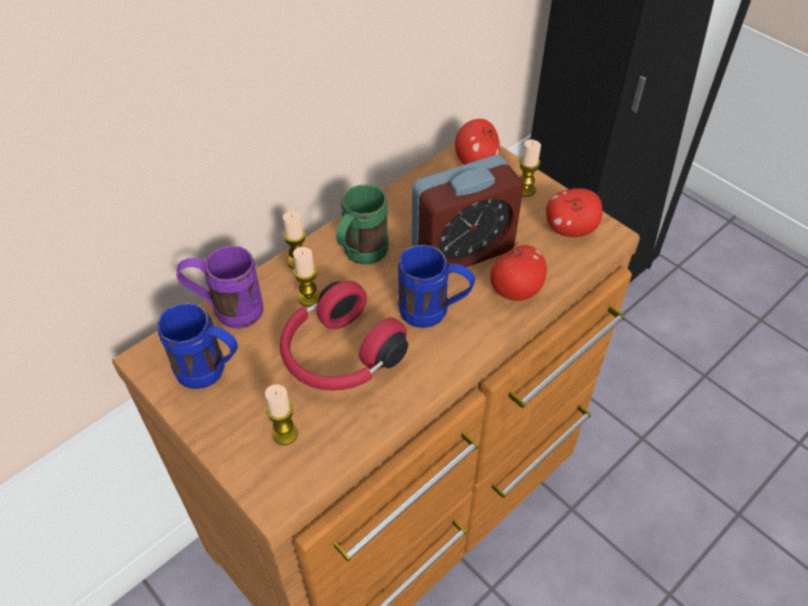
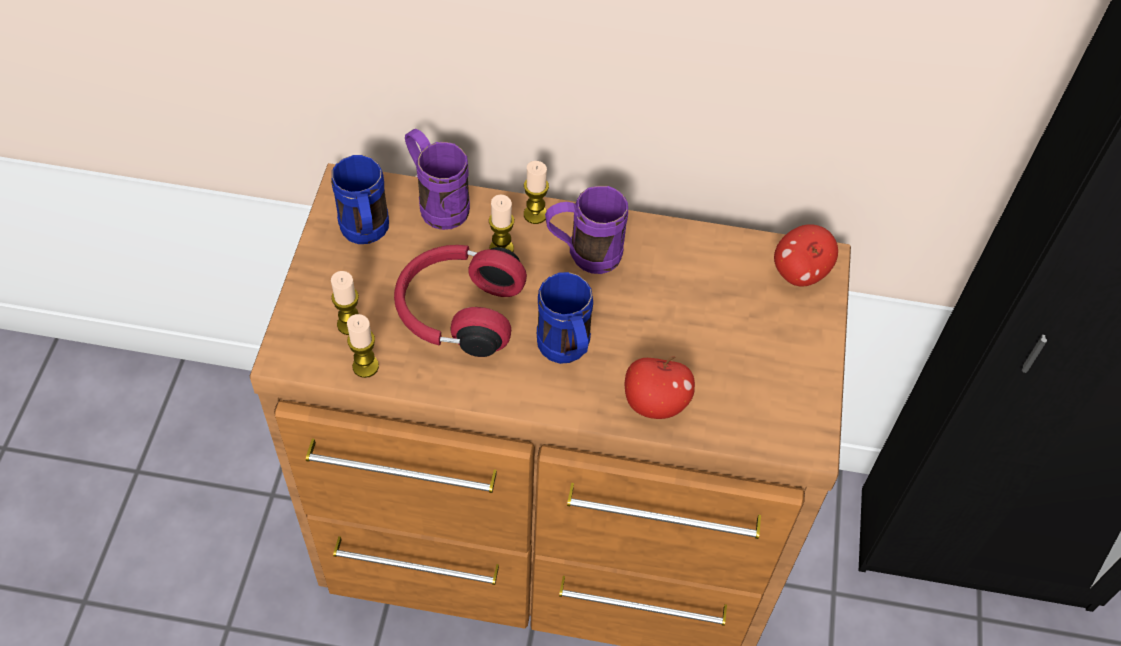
camera: 50 degrees right, 5 degrees up
green mug [336,184,389,265] -> purple mug [545,186,628,274]
alarm clock [412,155,524,273] -> none
candle [519,139,541,197] -> candle moved to [347,314,379,378]
apple [546,188,603,237] -> none

